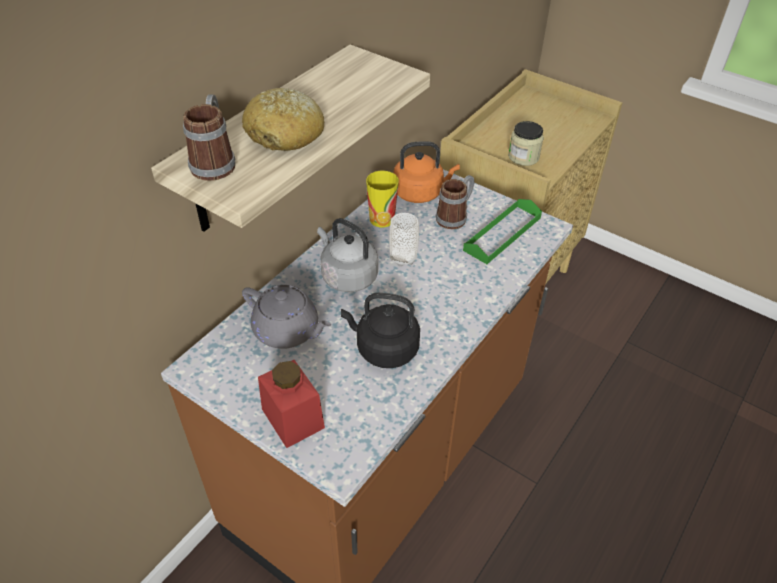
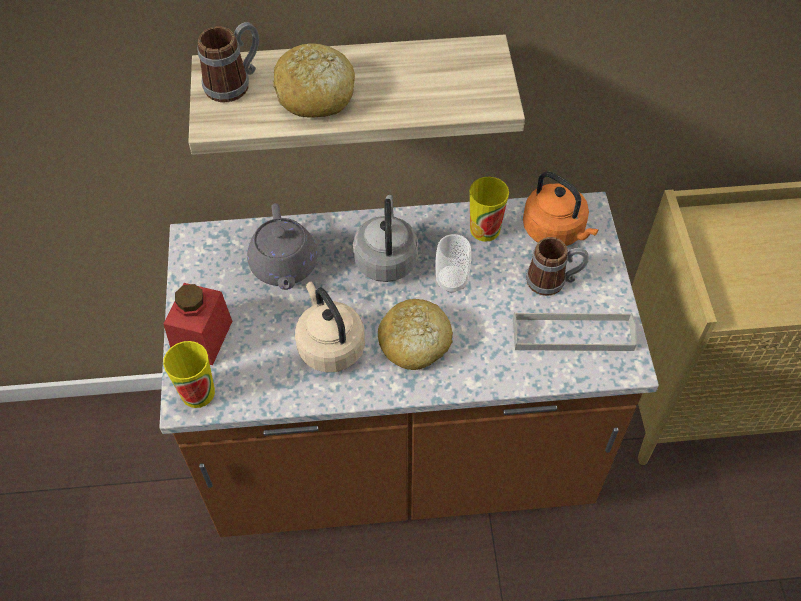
camera: 50 degrees right, 10 degrees up
black kettle [341,293,420,368] -> beige kettle [295,281,365,372]
green tray [463,199,542,264] -> grey tray [513,312,637,351]
jar [508,121,544,166] -> none
none -> cup [163,341,215,408]
none -> bread [378,299,453,370]

